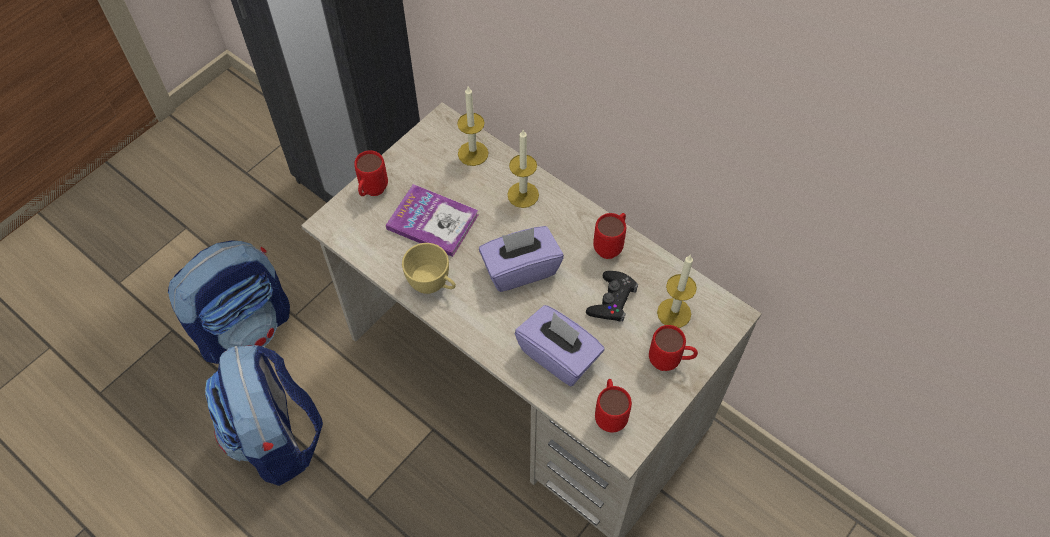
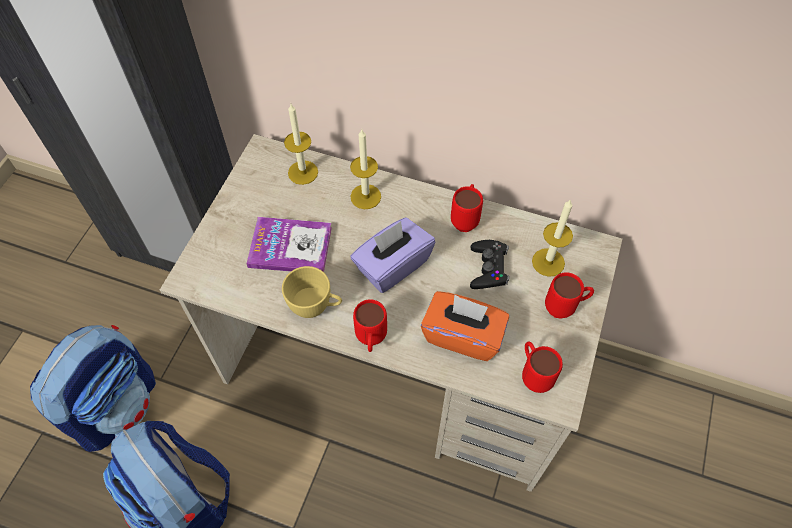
camera: 20 degrees left, 0 degrees up
red mug [354,150,388,196] -> red mug moved to [353,299,387,352]
purple tissue box [515,305,605,387] -> orange tissue box [421,291,509,361]

